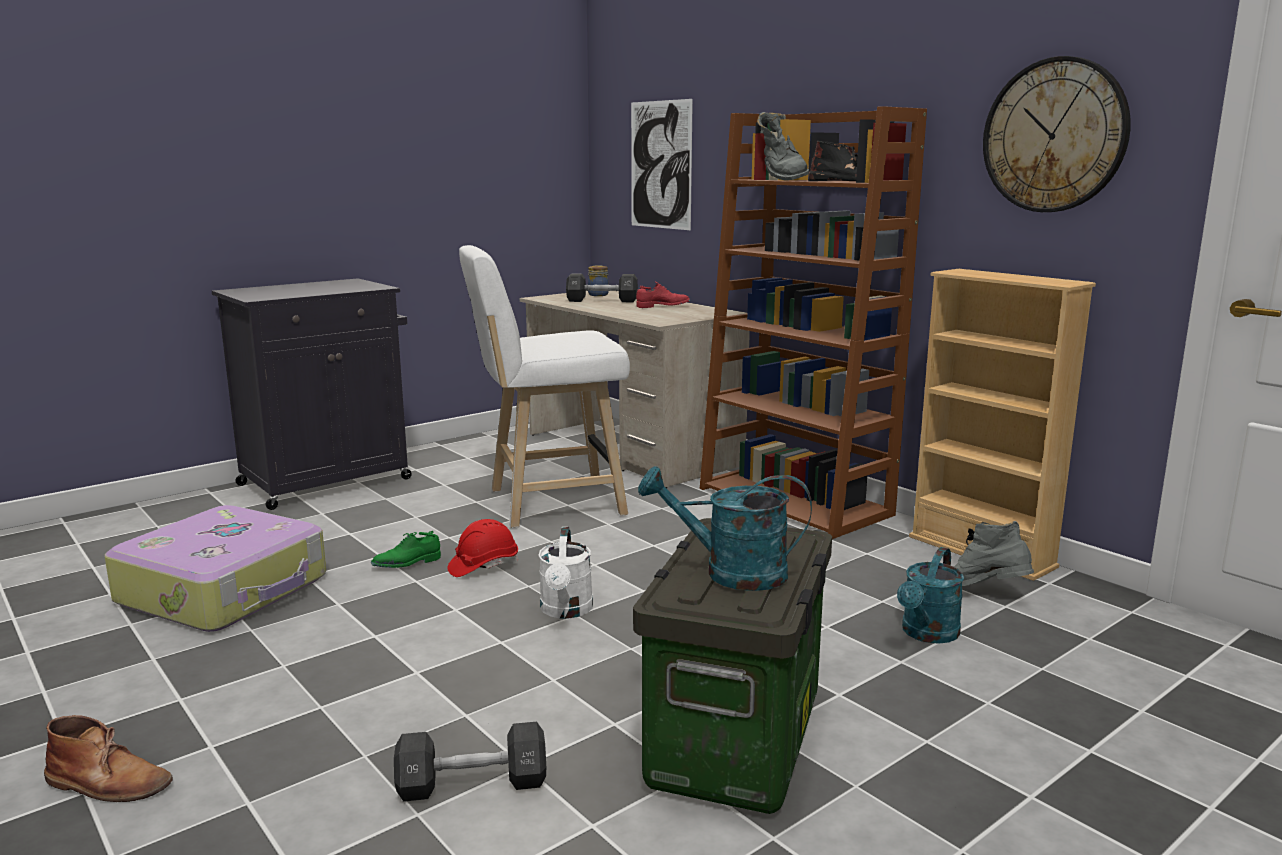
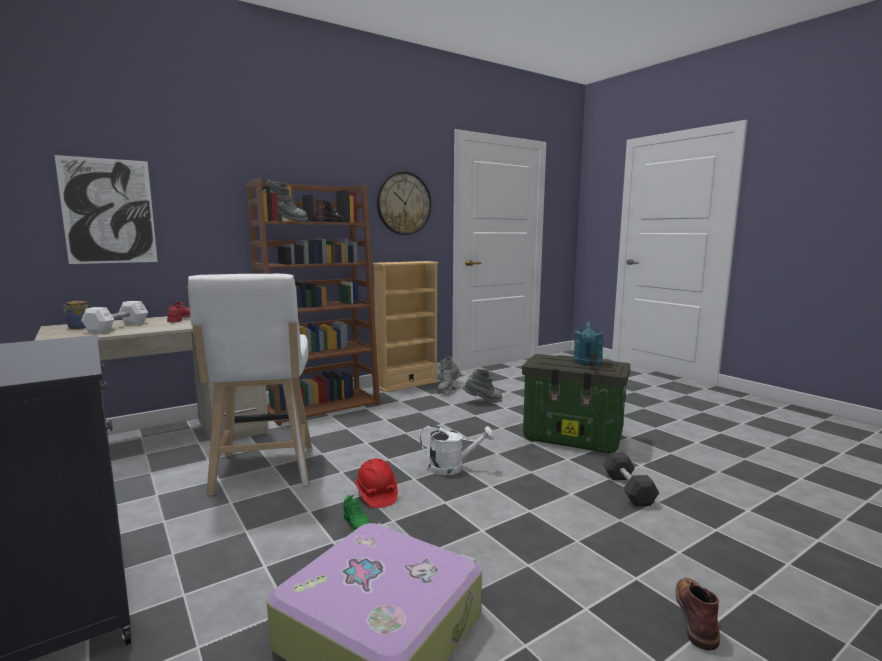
camera: 85 degrees left, 5 degrees down
black dumbbell [566,274,638,302] -> white dumbbell [81,301,148,333]
turquoise watering can [897,547,964,644] -> grey boot [463,369,502,402]

